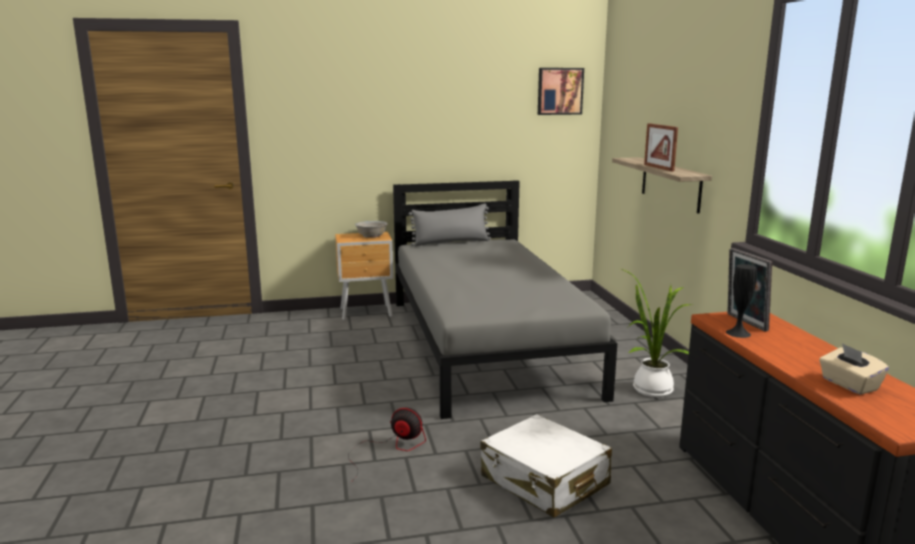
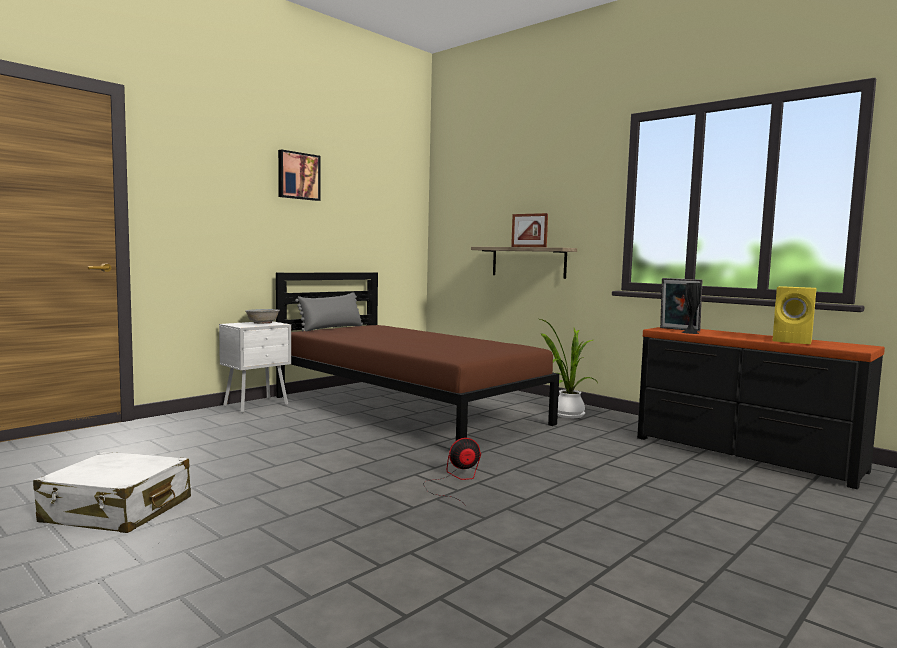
camera: 35 degrees left, 10 degrees down
brown nightstand [335,232,393,320] -> white nightstand [219,321,291,413]
grey bed [393,180,617,419] -> brown bed [276,272,559,441]
white suitcase [481,414,612,518] -> white suitcase moved to [33,451,191,533]
picture [538,68,584,115] -> picture moved to [278,149,320,201]
beige tissue box [819,343,889,395] -> yellow speaker [772,286,817,344]

